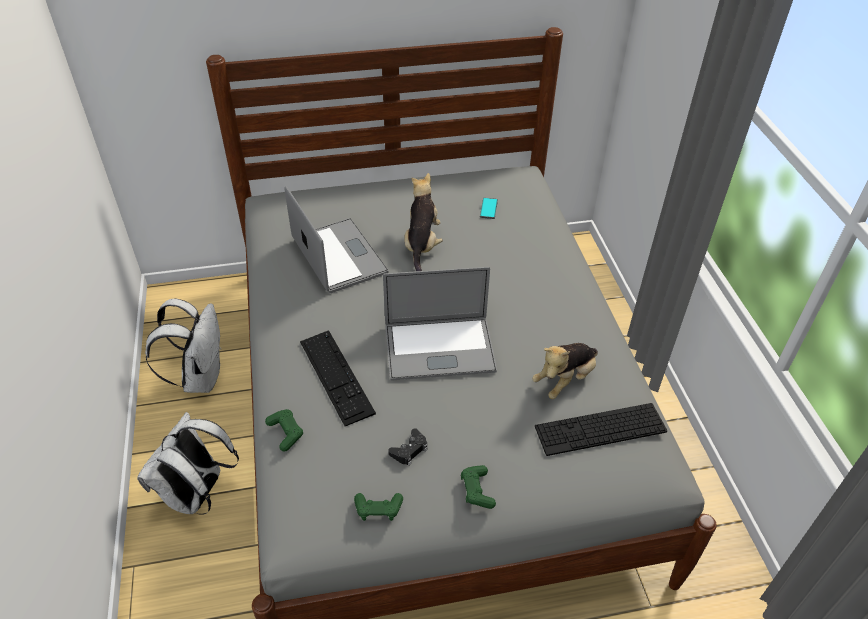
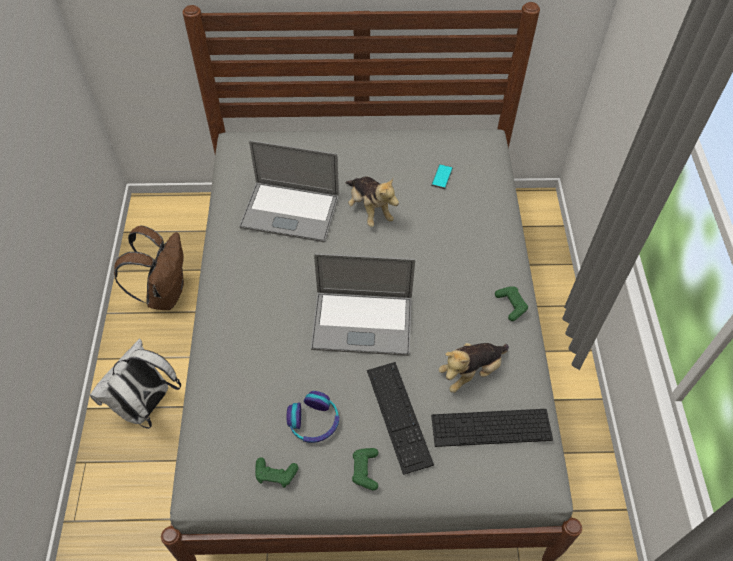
camera: 10 degrees right, 10 degrees up
white backpack [145,298,221,393] -> brown backpack [114,225,184,310]
green game controller [265,409,303,452] -> green game controller moved to [495,286,528,321]
laptop [284,186,389,293] -> laptop turned 120 degrees clockwise [239,140,339,242]
keyboard [300,330,376,426] -> keyboard moved to [367,362,434,475]
black game controller [388,428,428,466] -> headphones [287,391,339,443]
plush toy [404,173,443,271] -> plush toy turned 135 degrees clockwise [346,177,399,227]

